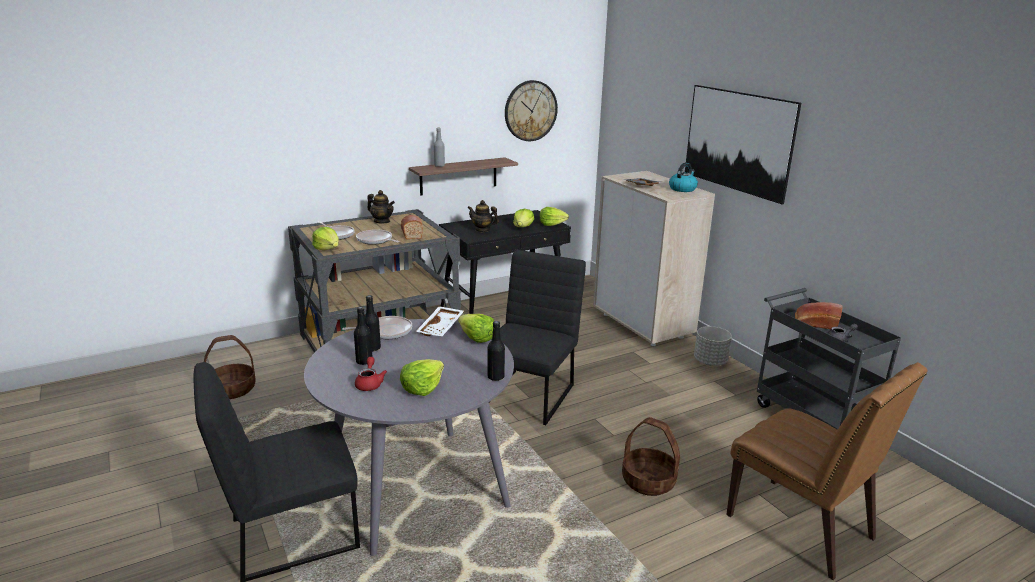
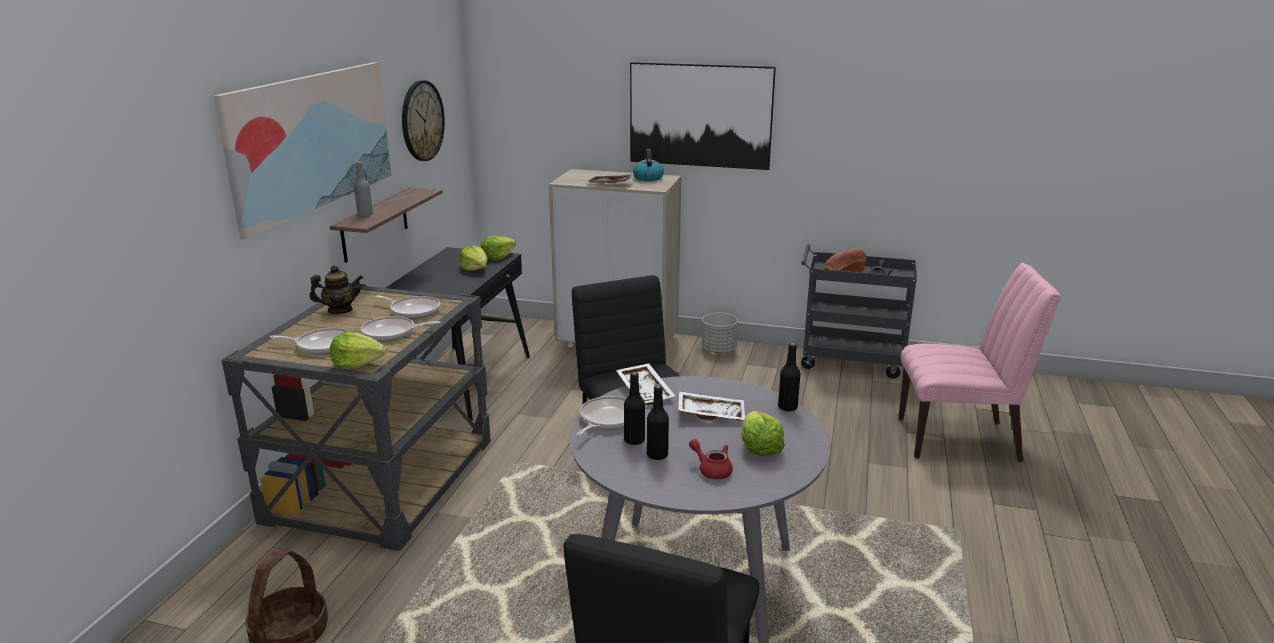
camera: 45 degrees left, 0 degrees up
bread [401,215,423,239] -> frying pan [375,295,440,319]
lettuce [458,314,494,343] -> none
teapot [467,200,499,232] -> none
basket [622,417,680,496] -> none
brown chair [726,362,927,580] -> pink chair [899,263,1061,462]
none -> picture [213,62,391,239]
none -> white tray [678,391,745,421]

